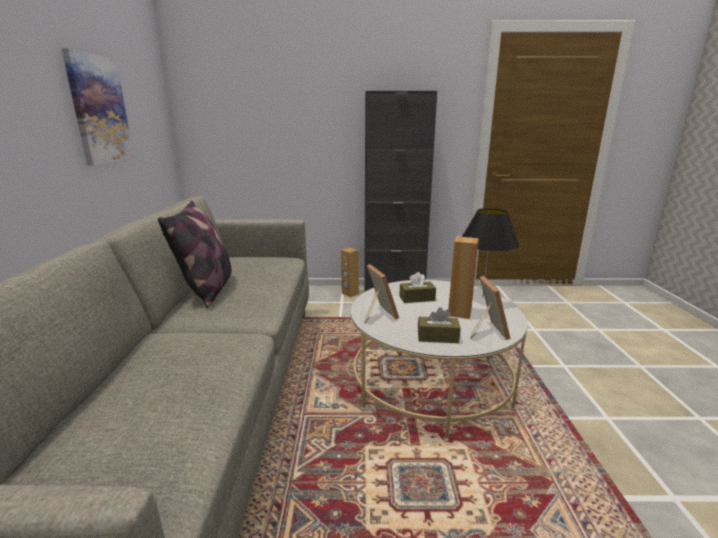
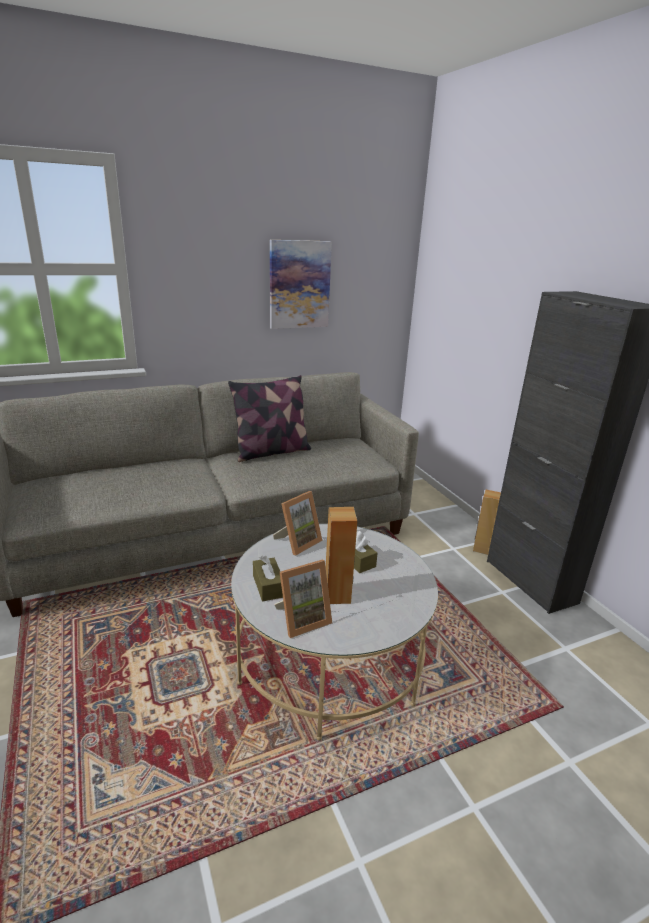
camera: 65 degrees right, 5 degrees up
black table lamp [462,208,519,298] -> none

